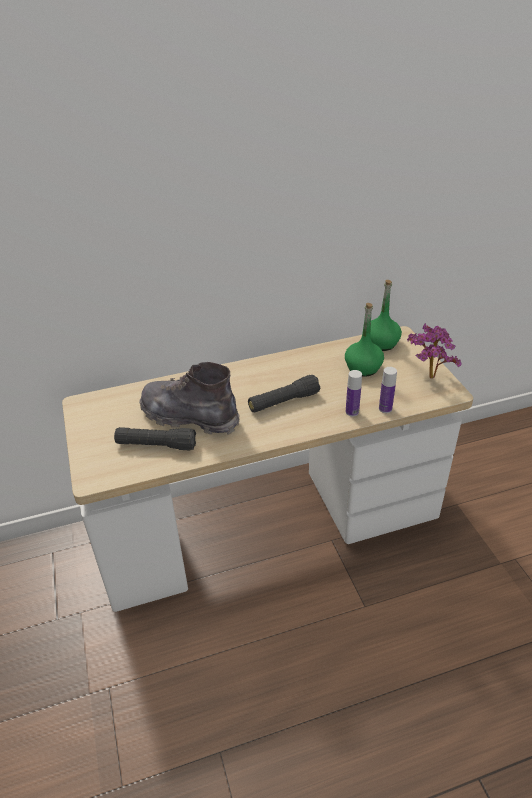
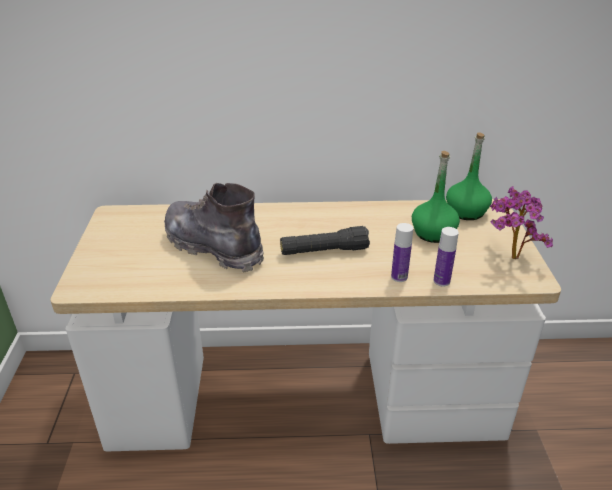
camera: 15 degrees right, 5 degrees down
black flashlight [114,427,196,450] -> none

